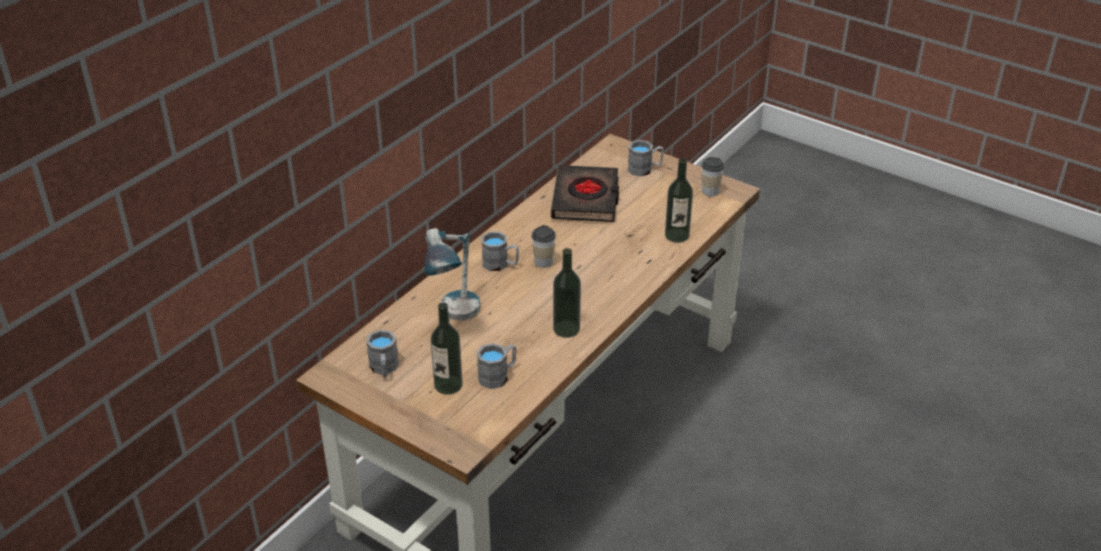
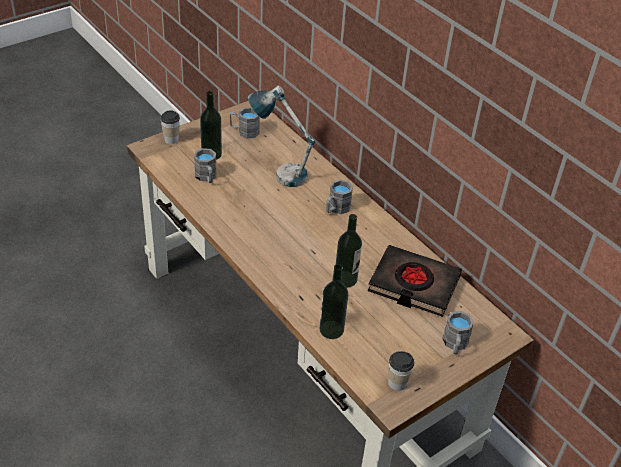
camera: 105 degrees right, 5 degrees up
cup [532,225,556,268] -> cup moved to [160,110,180,144]
bottle [553,248,581,338] -> bottle moved to [336,214,362,288]

